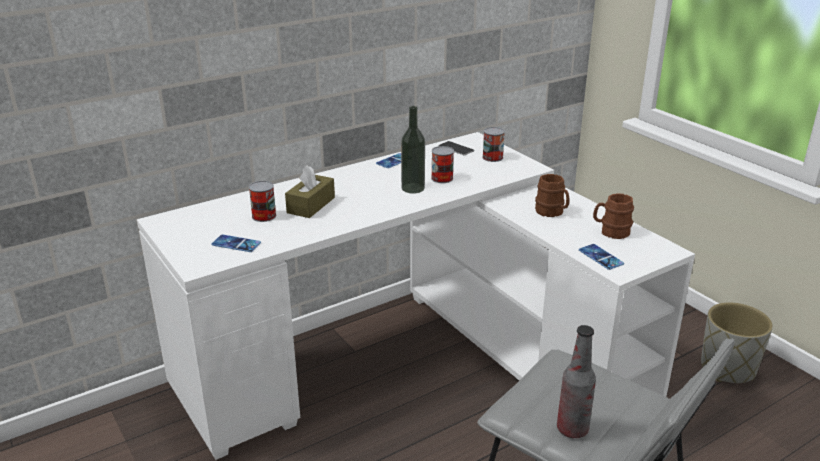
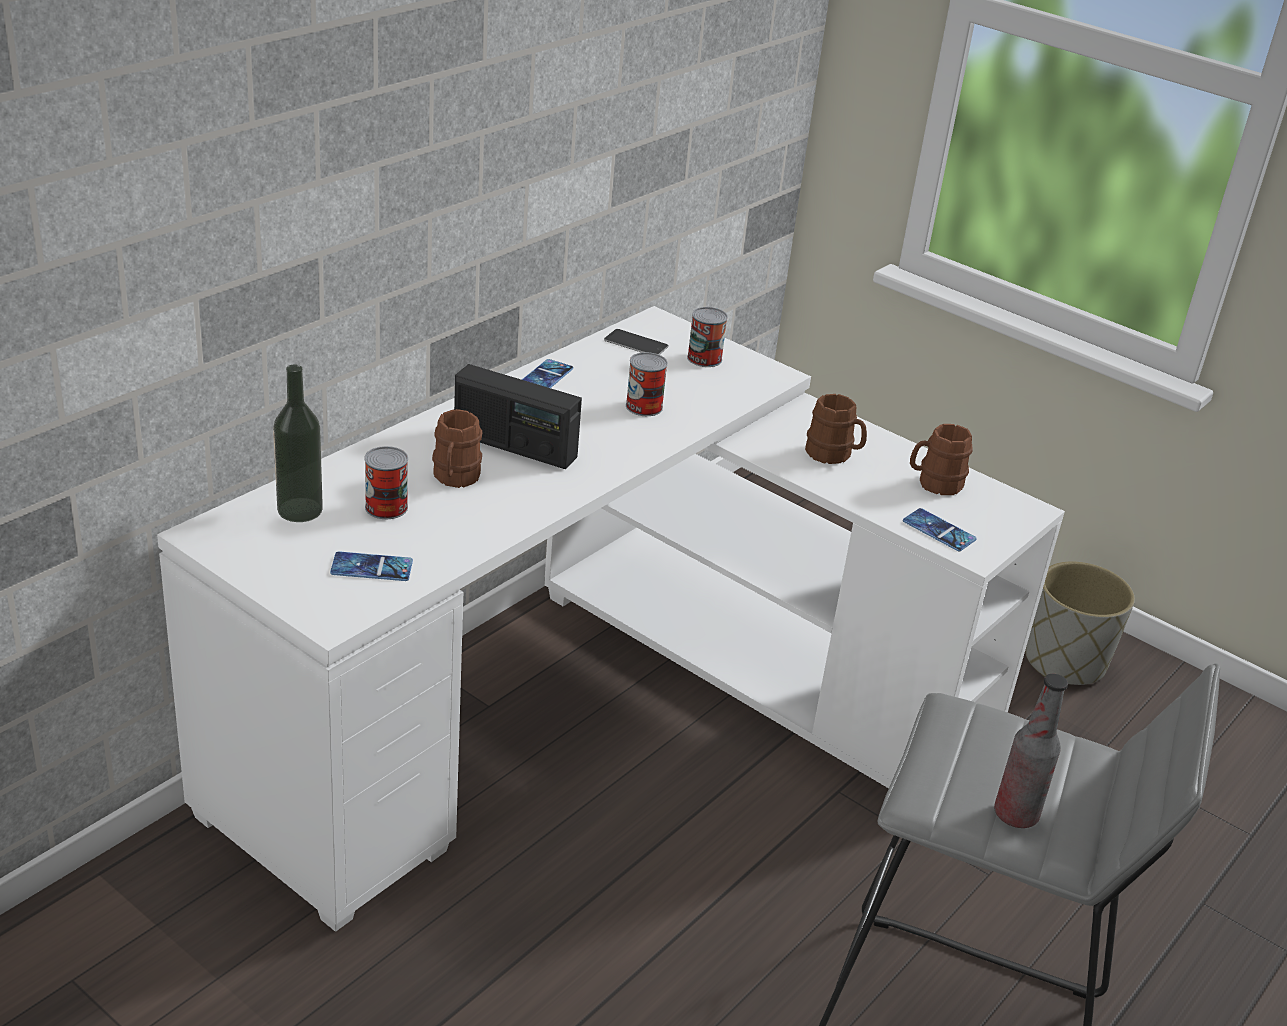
camera: 20 degrees left, 5 degrees up
brown tissue box [285,165,335,218] -> brown mug [432,409,482,488]
bottle [401,106,425,193] -> bottle moved to [273,364,323,522]
none -> radio [454,364,582,469]

